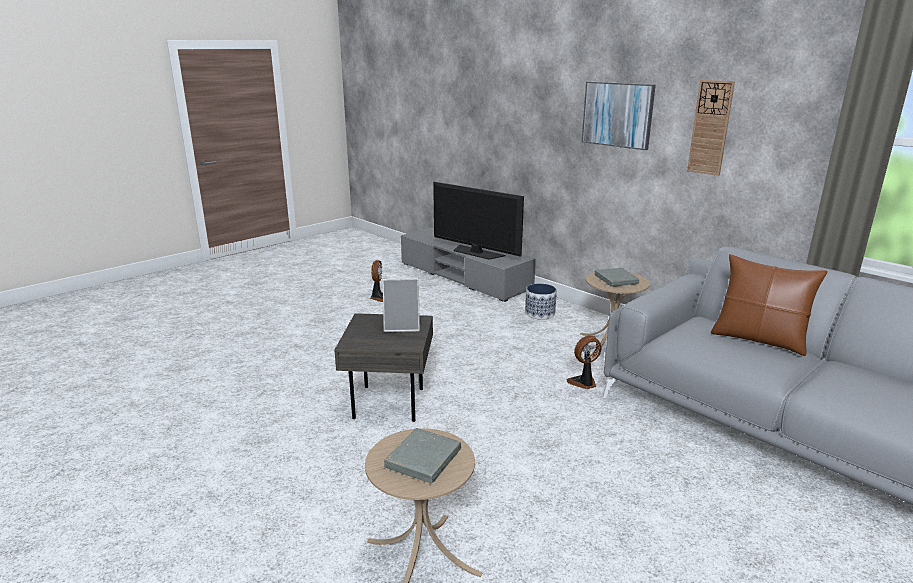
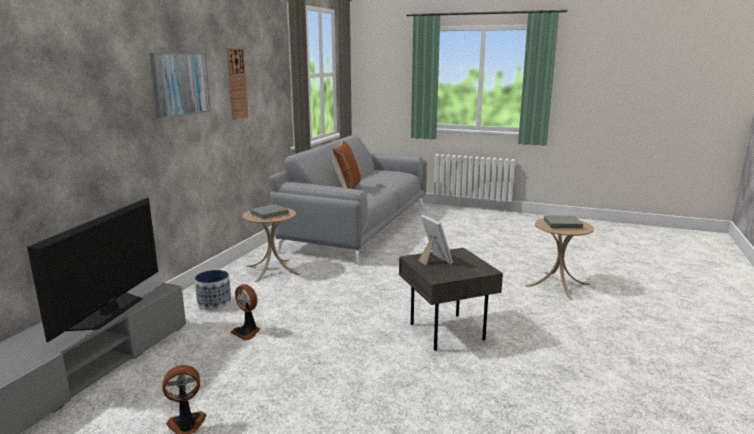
camera: 115 degrees left, 5 degrees down
fan [567,335,601,389] -> fan moved to [230,284,260,341]

